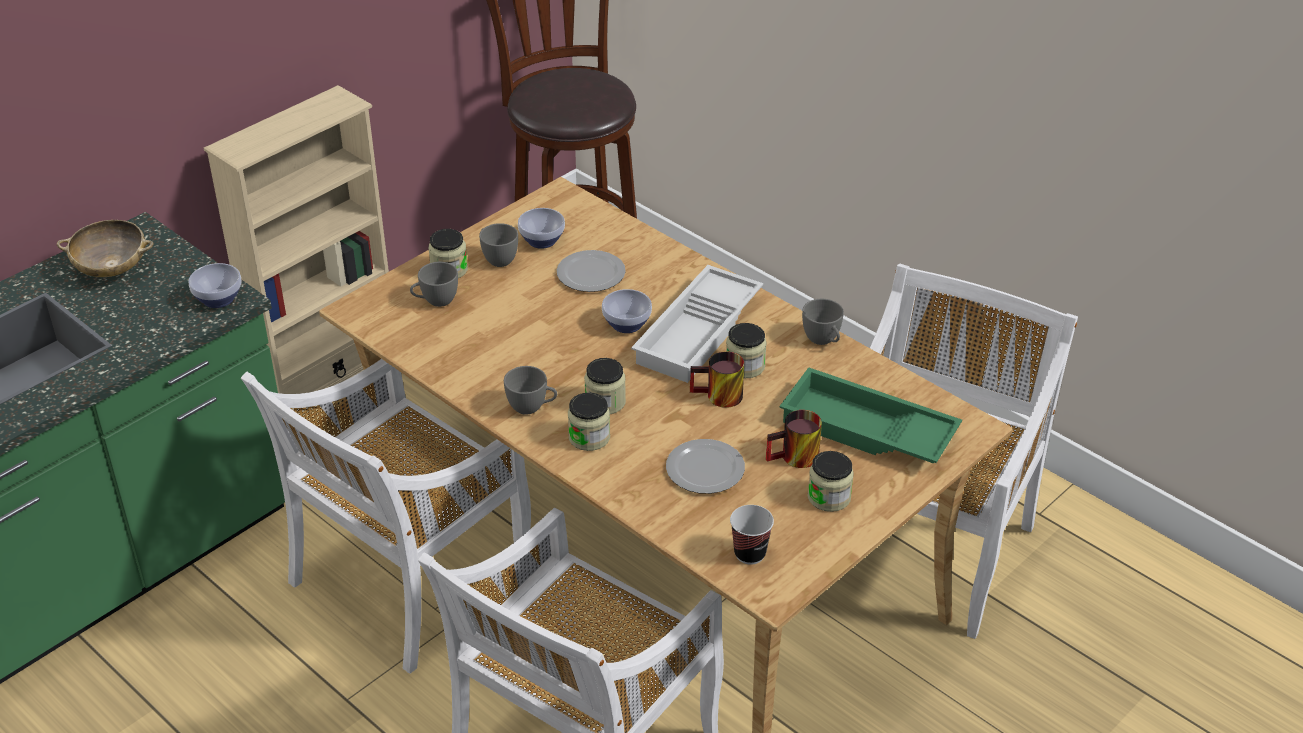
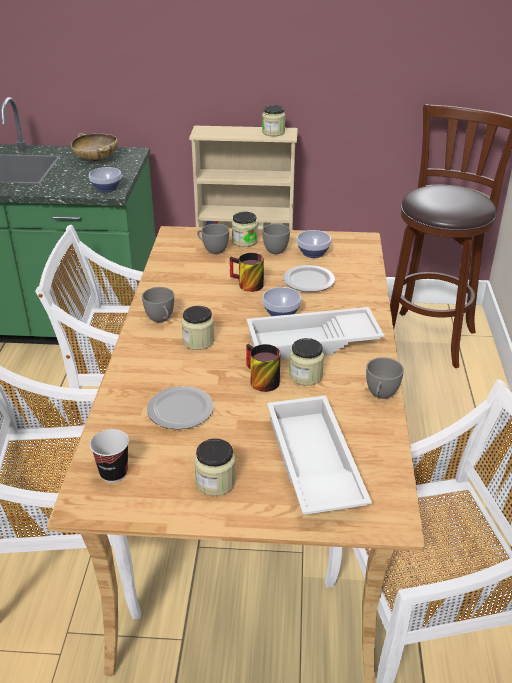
camera: 50 degrees right, 5 degrees down
jar [568,393,610,451] -> jar moved to [262,105,285,136]
mug [766,410,822,468] -> mug moved to [230,253,264,292]
green tray [779,367,962,464] -> white tray [267,395,372,515]

